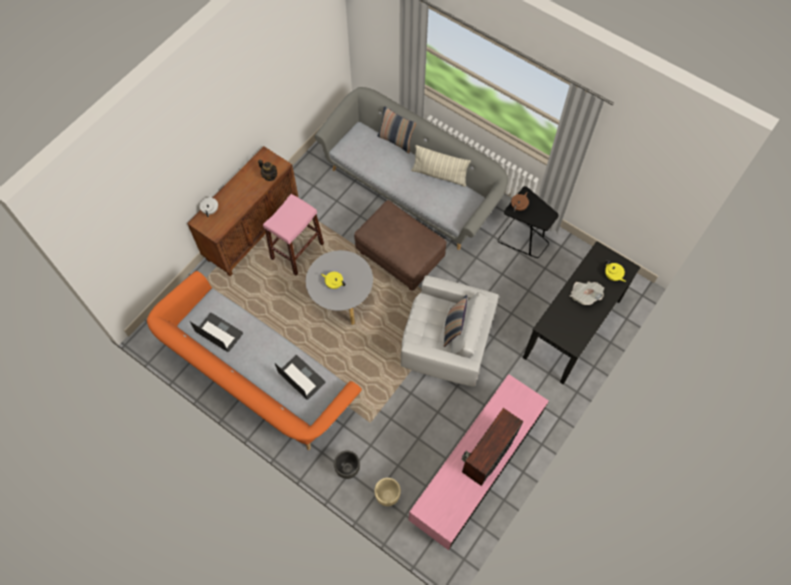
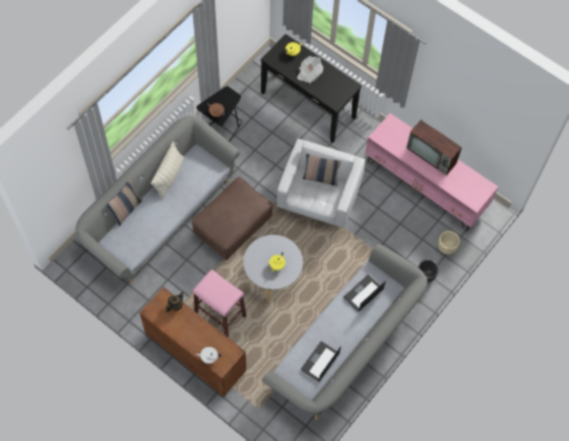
camera: 90 degrees left, 0 degrees up
orange sofa [147,271,362,450] -> grey sofa [262,244,428,420]

